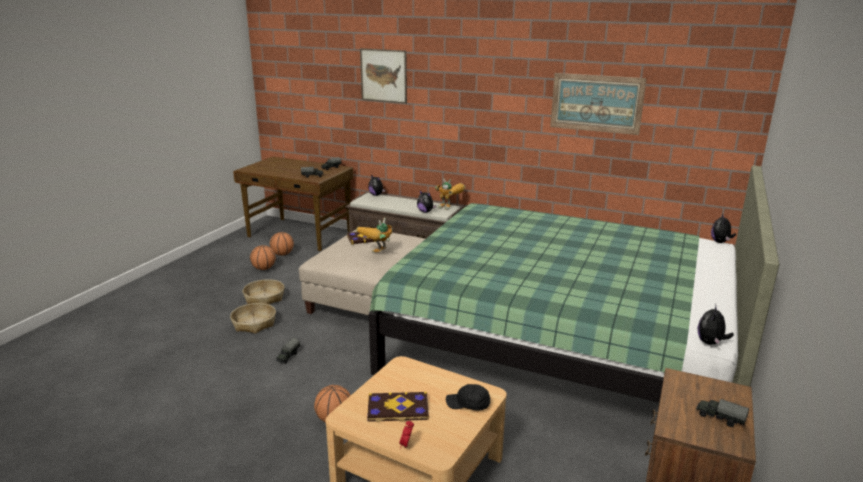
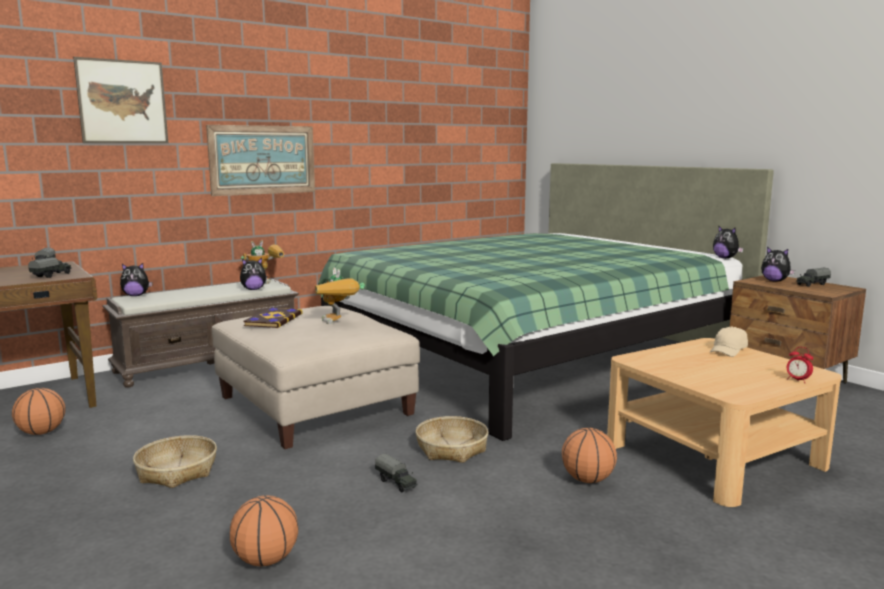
camera: 60 degrees left, 10 degrees down
basket [230,303,276,334] -> basket moved to [415,416,488,463]
basketball [250,245,276,270] -> basketball moved to [230,495,298,566]
book [367,392,429,422] -> none
black cap [446,384,490,410] -> beige cap [710,326,748,357]
picture [550,73,647,135] -> picture moved to [206,125,315,196]
plush toy [711,214,736,243] -> plush toy moved to [761,247,795,282]

